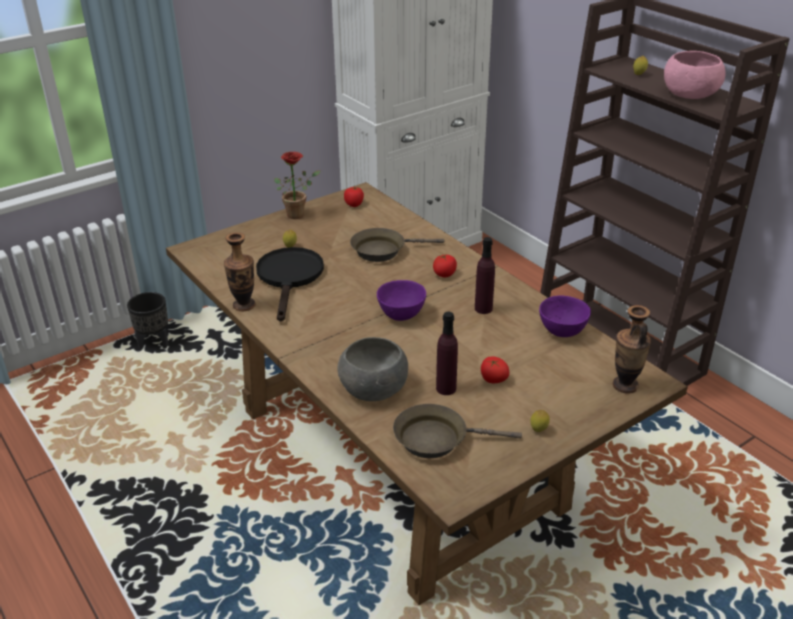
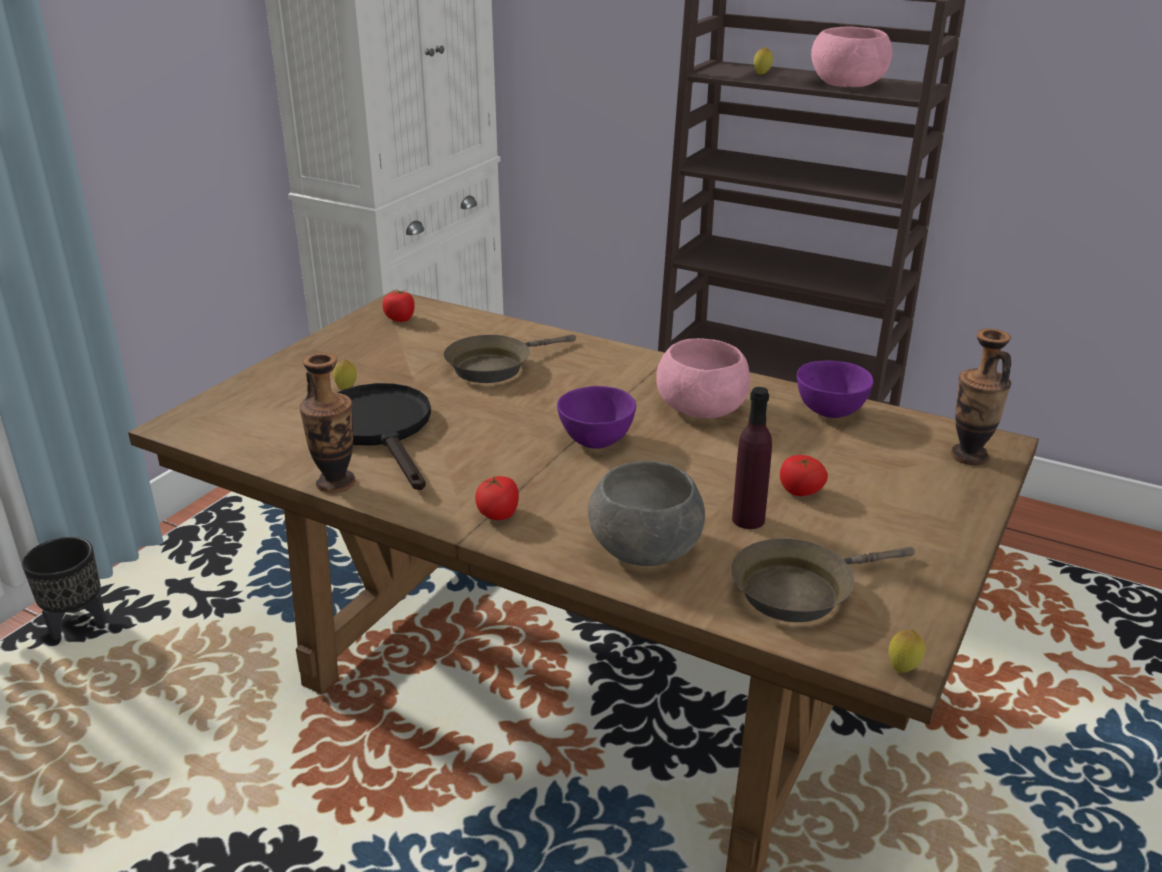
camera: 25 degrees left, 5 degrees down
potted plant [274,152,320,219] -> none
tomato [433,254,457,278] -> tomato moved to [475,475,519,520]
purple bottle [475,237,495,314] -> pink bowl [656,338,751,418]
lemon [530,410,550,432] -> lemon moved to [889,629,925,672]

